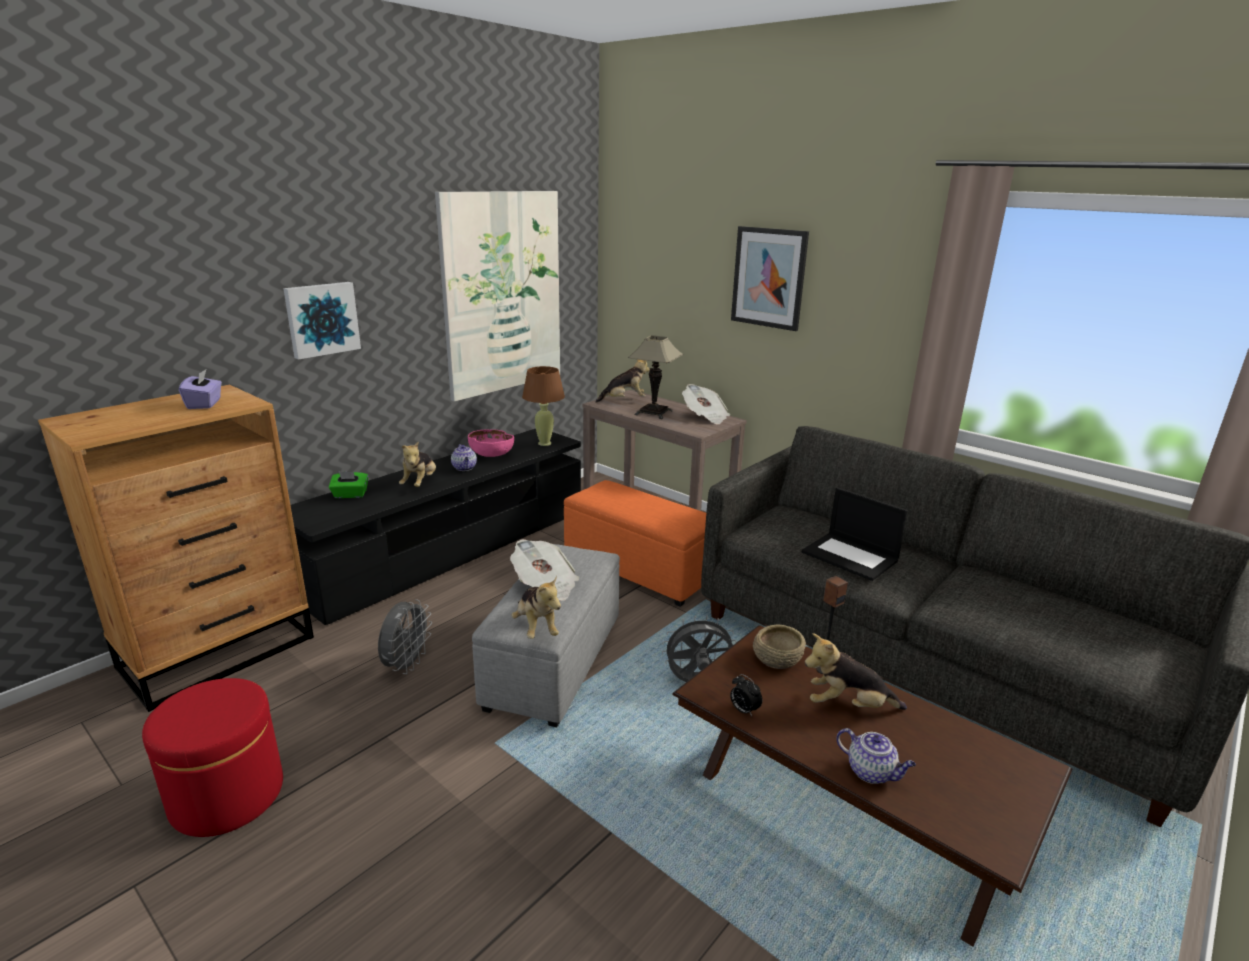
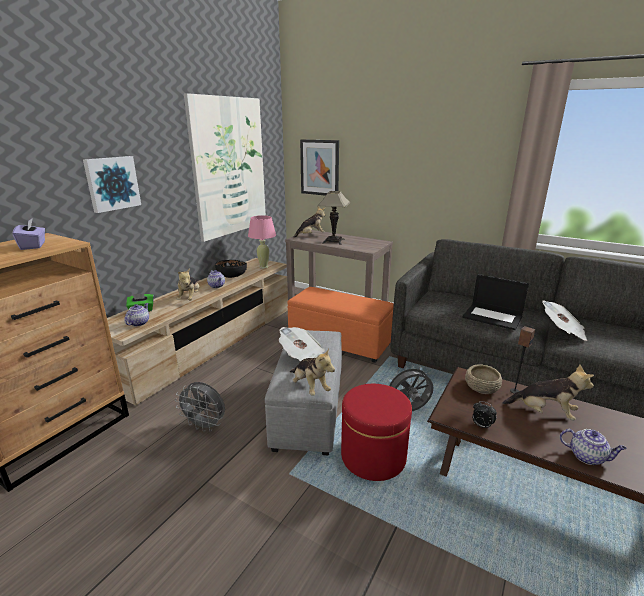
camera: 10 degrees left, 0 degrees up
red ottoman [142,678,283,837] -> red ottoman moved to [341,384,412,481]
black tv stand [290,429,581,625] -> beige tv stand [107,258,288,405]
grey fan [378,599,432,674] -> grey fan turned 105 degrees clockwise [175,382,225,432]
pink bowl [468,430,514,457] -> black bowl [215,260,247,278]
brown table lamp [522,366,565,446] -> pink table lamp [248,215,276,268]
newspaper [682,384,730,425] -> newspaper moved to [542,300,587,341]
picture [731,226,809,331] -> picture moved to [300,139,339,196]
plush toy [805,633,907,710] -> plush toy turned 150 degrees counterclockwise [502,364,594,421]
none -> teapot [124,303,149,326]

